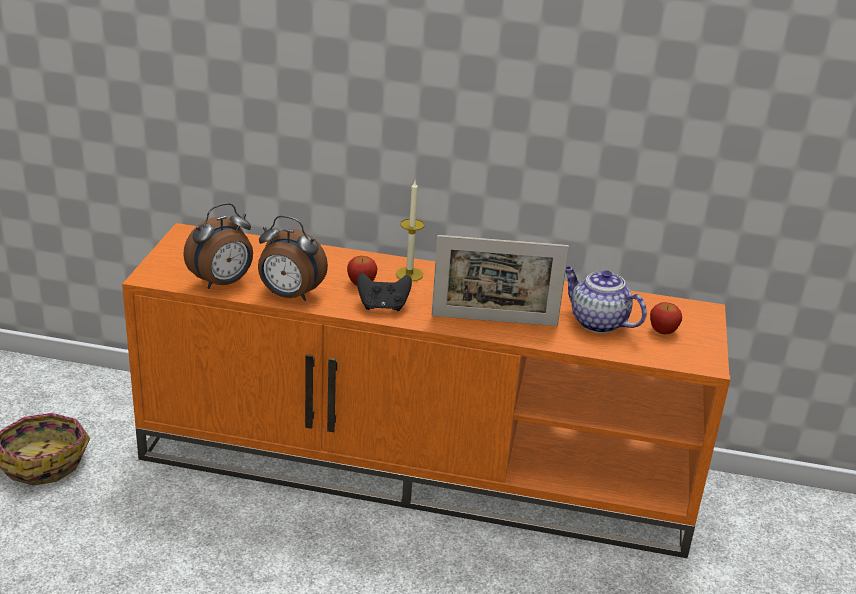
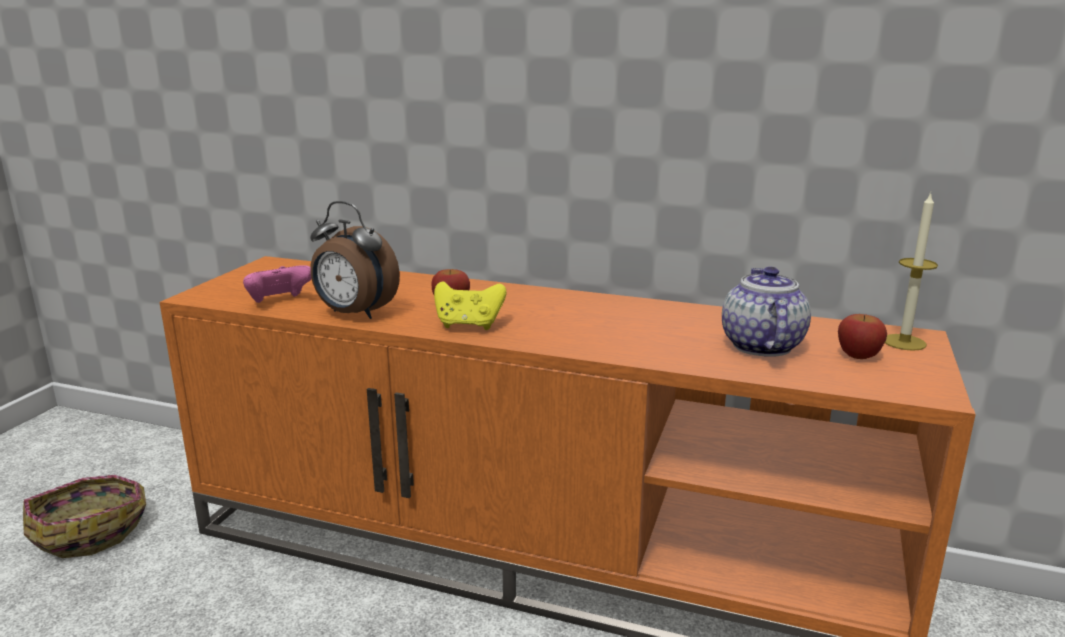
camera: 10 degrees right, 10 degrees down
alarm clock [183,203,253,289] -> pink game controller [243,265,312,303]
black game controller [357,273,412,311] -> yellow game controller [434,281,507,330]
candle [396,181,424,281] -> candle moved to [885,193,938,351]
picture frame [431,235,569,326] -> none
teapot [566,267,647,333] -> teapot turned 45 degrees clockwise [722,267,811,357]

